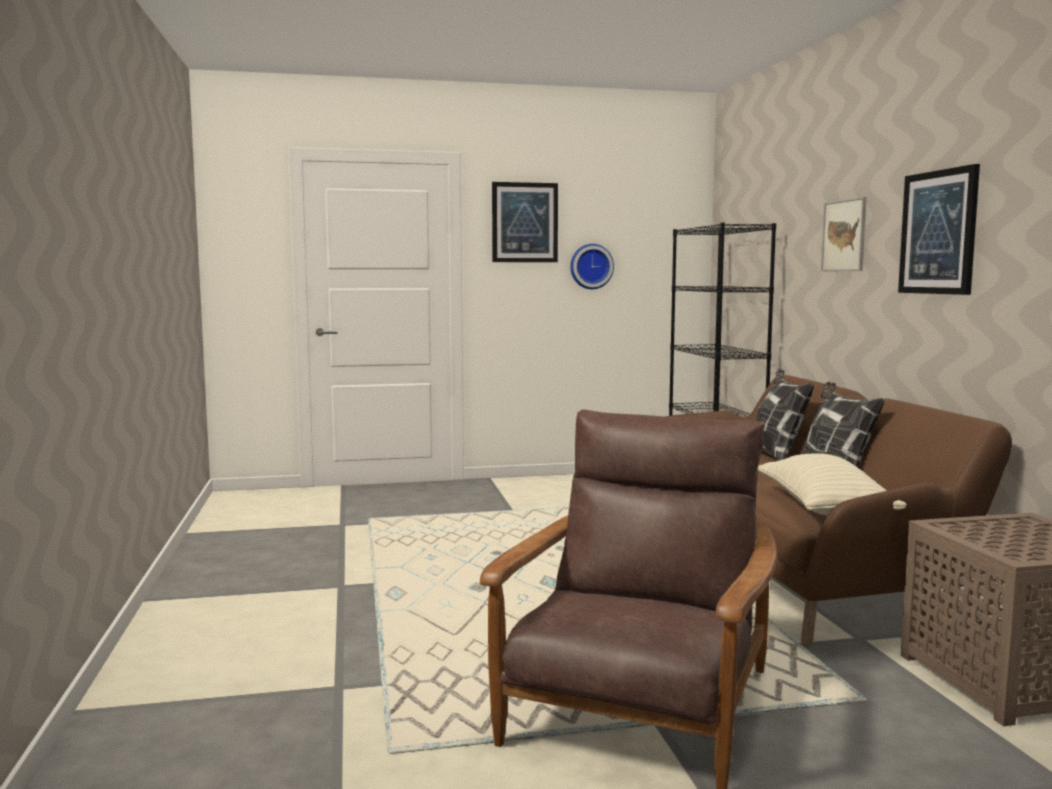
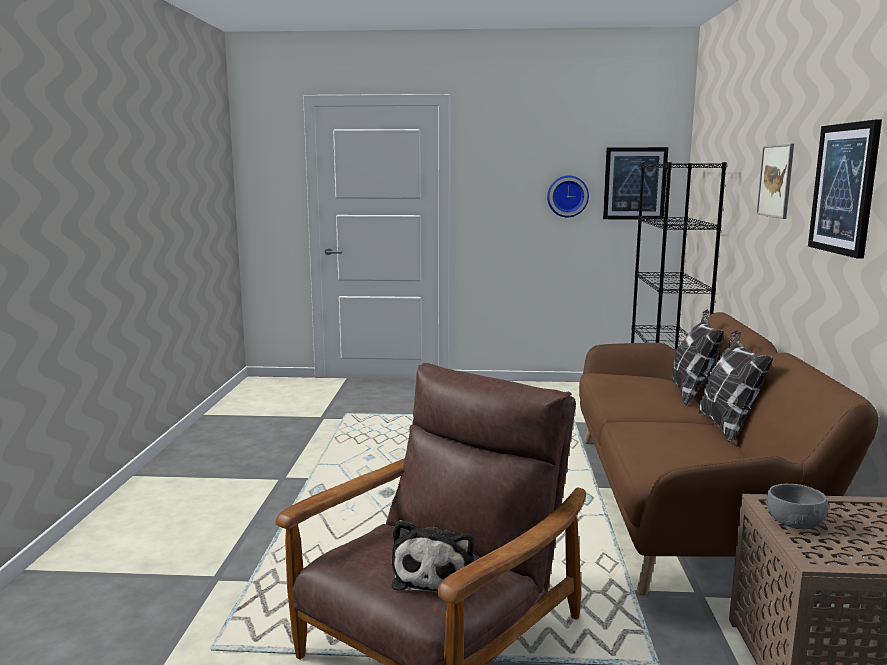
camera: 15 degrees right, 5 degrees up
picture [492,182,558,262] -> picture moved to [603,147,668,220]
beige pillow [758,453,907,515] -> none
none -> plush toy [392,520,474,593]
none -> grey bowl [766,484,829,529]

